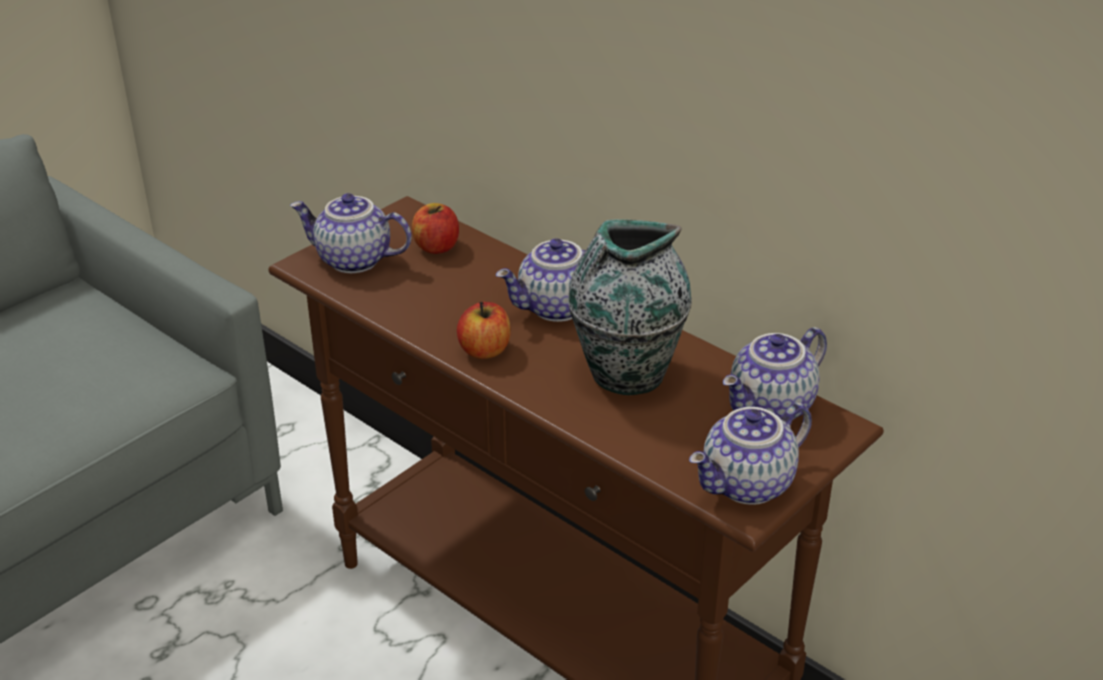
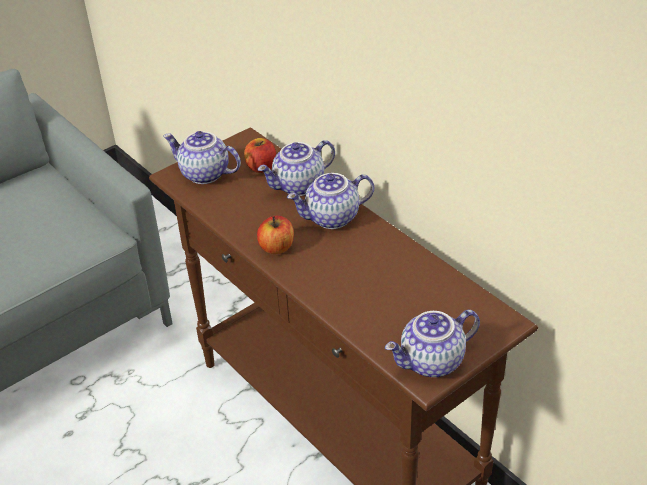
camera: 10 degrees right, 5 degrees up
vase [568,219,692,395] -> none
teapot [723,327,827,419] -> teapot moved to [257,140,335,196]

